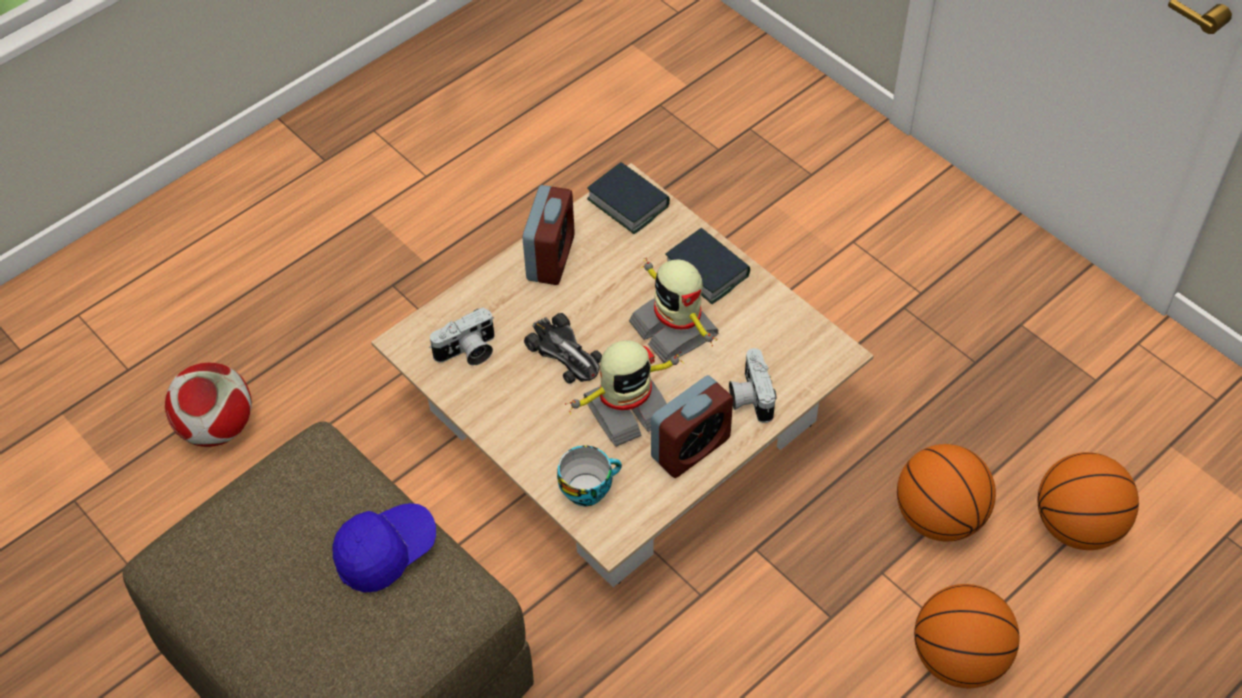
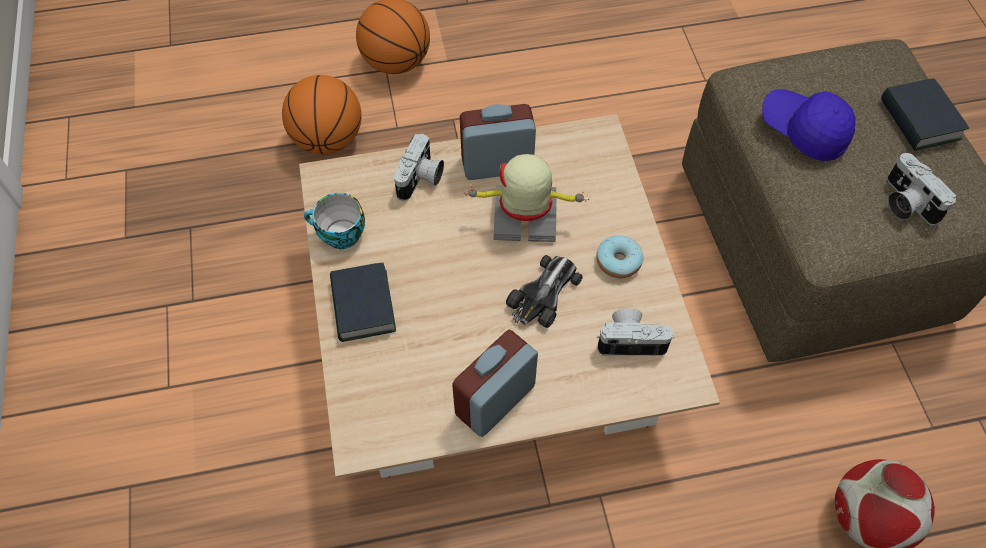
camera: 150 degrees left, 5 degrees up
blue cap [332,503,436,593] -> blue cap turned 45 degrees clockwise [762,89,855,161]
toy car [524,313,602,384] -> toy car turned 45 degrees clockwise [506,255,583,328]
cup [557,446,622,506] -> cup moved to [304,193,365,249]
book [587,162,670,234] -> book moved to [881,78,969,151]
toy robot [629,258,719,363] -> none
basketball [1037,452,1139,550] -> none
none -> donut [596,235,643,278]
none -> camera [887,153,956,225]

